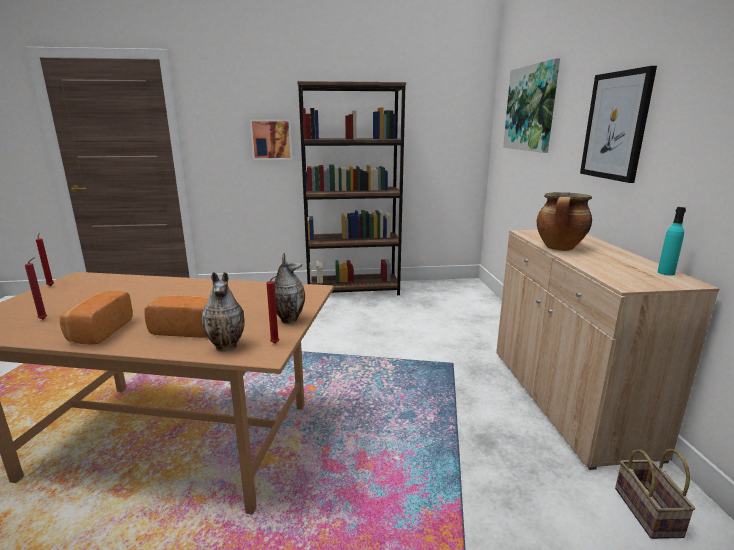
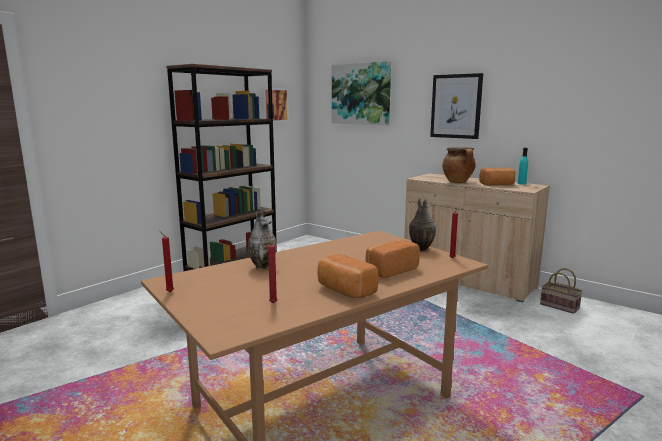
camera: 45 degrees left, 5 degrees down
vase [201,272,245,351] -> vase moved to [248,210,276,270]
picture [250,119,292,160] -> picture moved to [261,88,289,122]
none -> bread [479,168,516,185]

